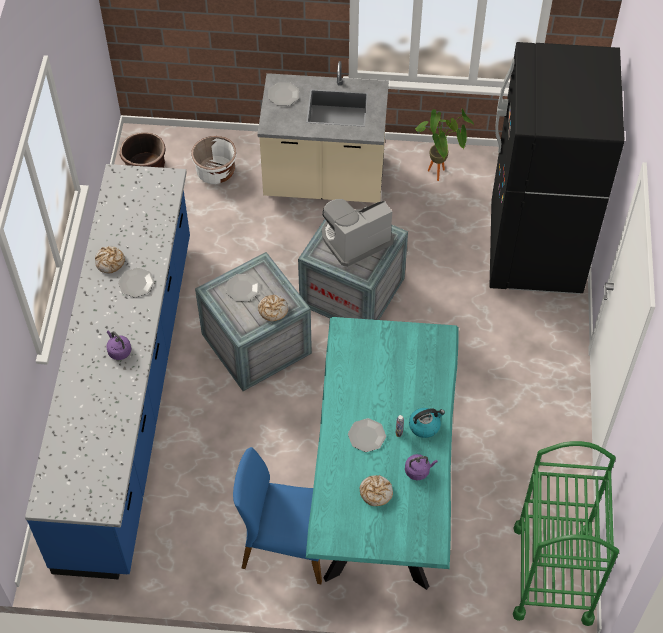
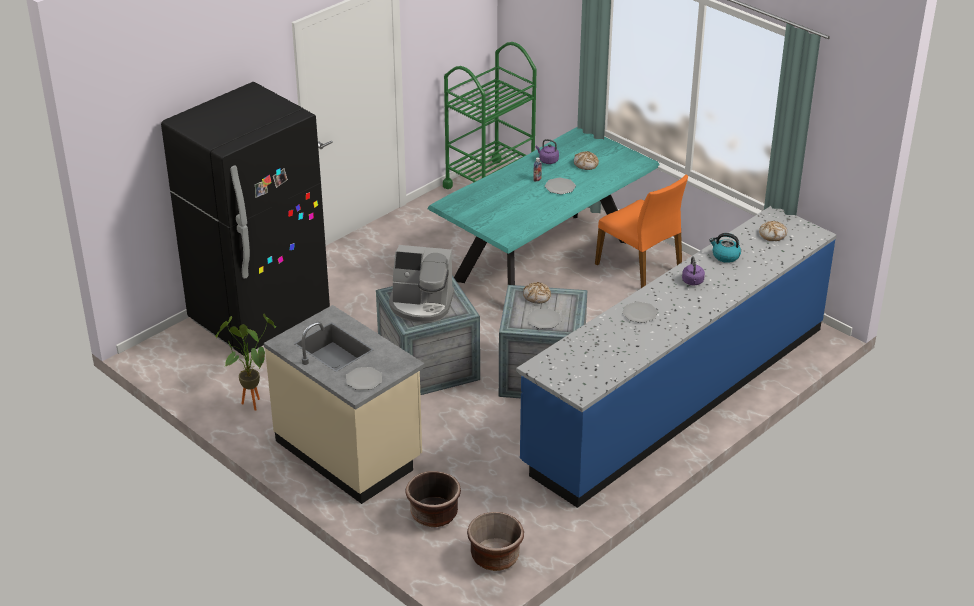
camera: 140 degrees left, 20 degrees down
bread [95,246,125,273] -> bread moved to [759,221,787,241]
white planter [191,136,237,184] -> brown planter [405,471,461,527]
blue chair [233,447,322,584] -> orange chair [595,174,688,288]
kettle [409,408,445,438] -> kettle moved to [709,233,741,263]

